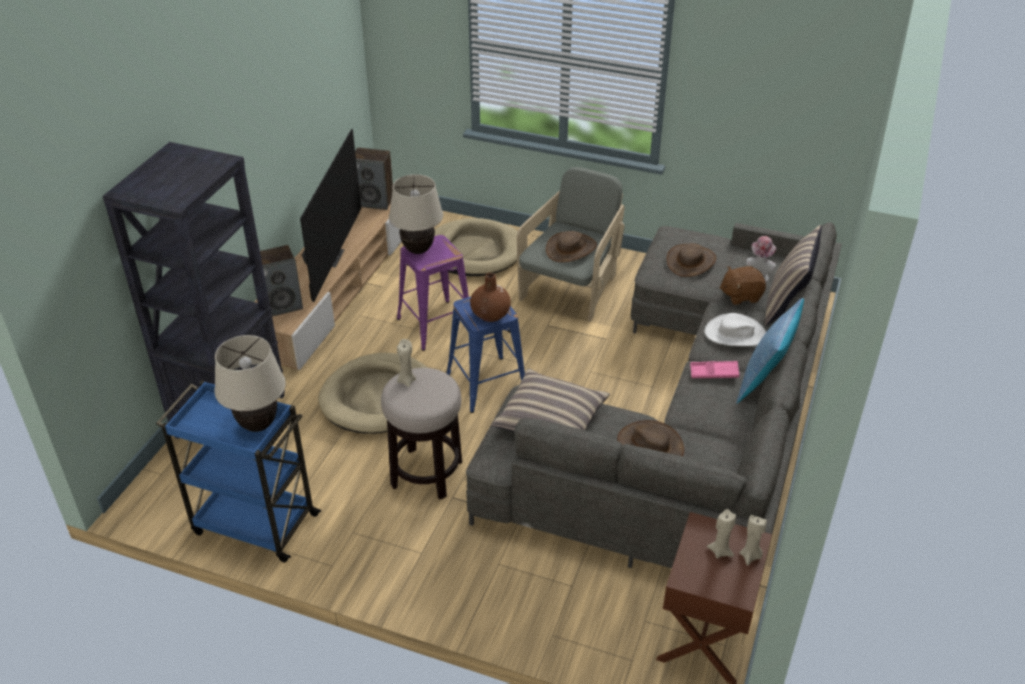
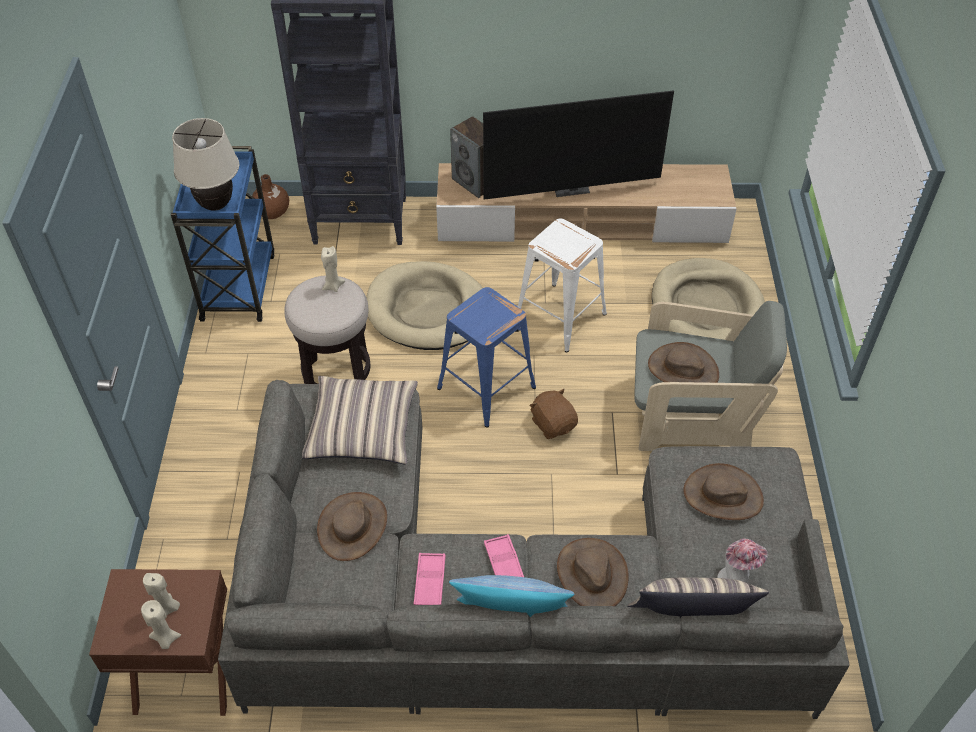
camera: 70 degrees right, 10 degrees up
speaker [355,147,393,210] -> none
beige table lamp [389,174,443,254] -> none
purple stool [397,235,469,351] -> white stool [517,218,607,353]
brown vase [470,273,511,322] -> brown vase moved to [252,174,289,219]
white hat [704,313,766,346] -> brown hat [557,538,629,606]
brown plush toy [720,266,766,305] -> brown plush toy moved to [529,389,578,439]
none -> pink tray [414,553,446,605]

